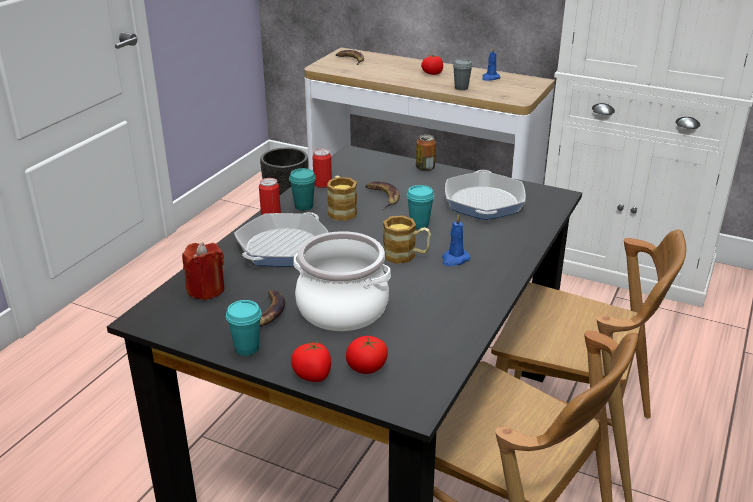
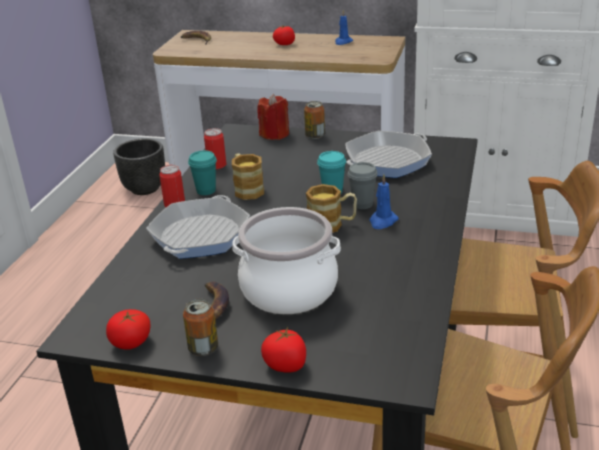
camera: 10 degrees left, 0 degrees up
red candle [182,242,224,300] -> red candle moved to [257,94,289,140]
turquoise cup [226,300,262,356] -> can [183,299,218,356]
tomato [346,336,388,374] -> tomato moved to [106,309,151,350]
banana [365,181,400,210] -> none
frying pan [445,170,526,220] -> frying pan turned 60 degrees clockwise [345,131,432,178]
grey cup [453,59,473,90] -> grey cup moved to [348,162,378,209]

